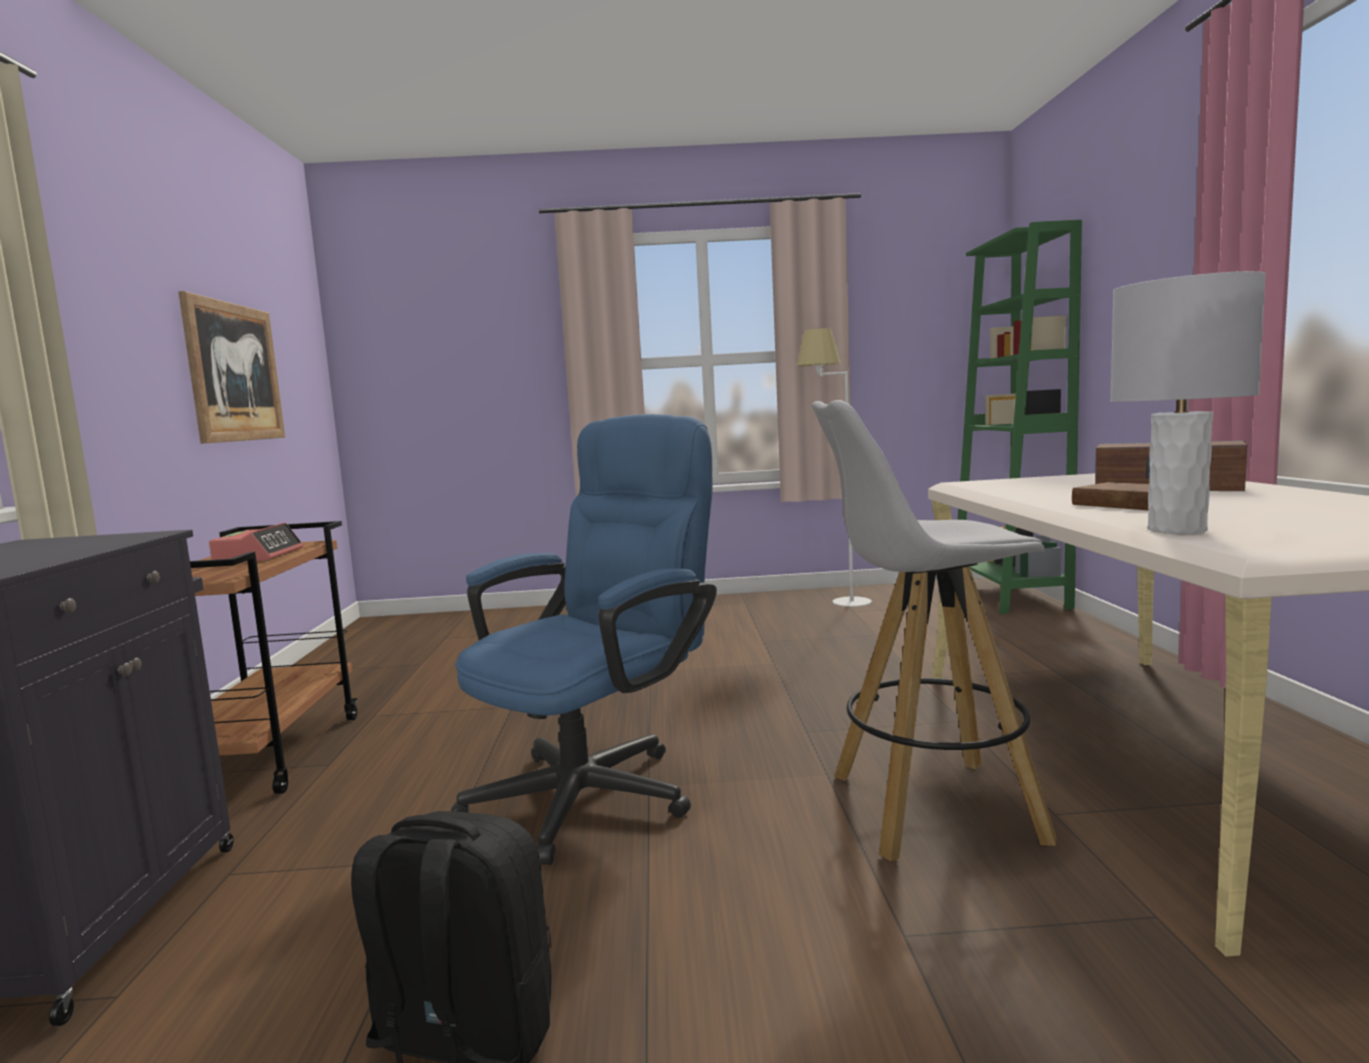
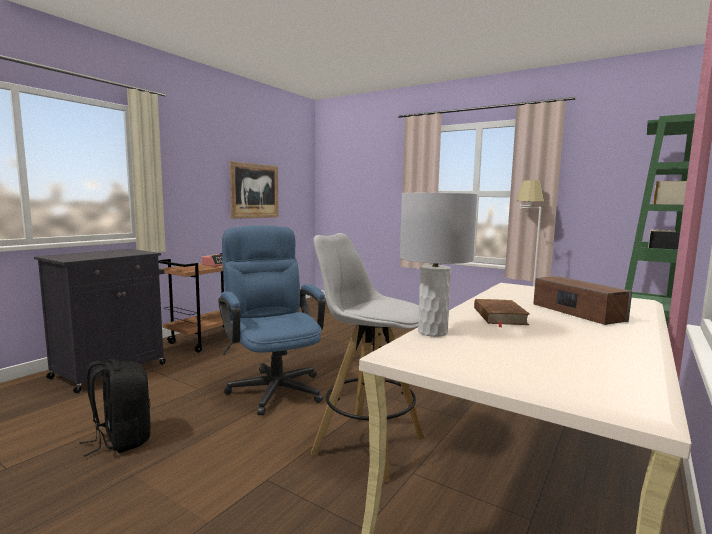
camera: 35 degrees right, 0 degrees up
blue office chair [451,414,717,865] -> blue office chair turned 105 degrees counterclockwise [218,225,325,416]

